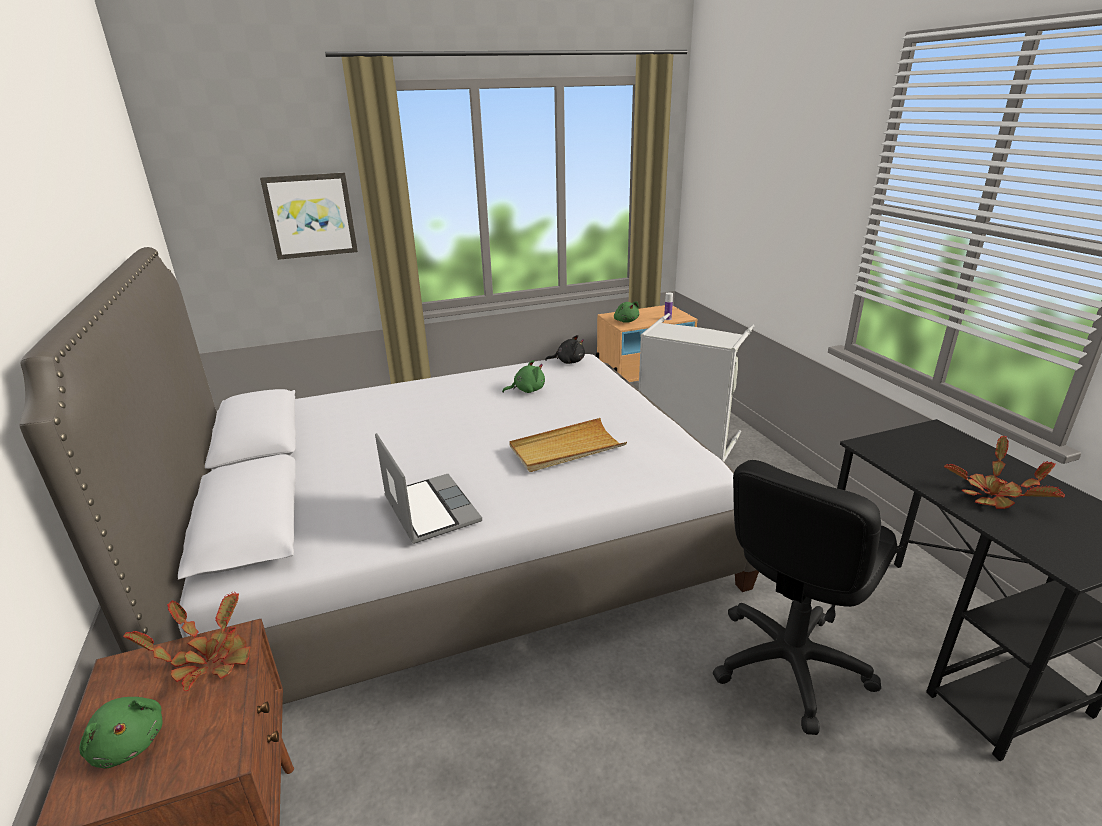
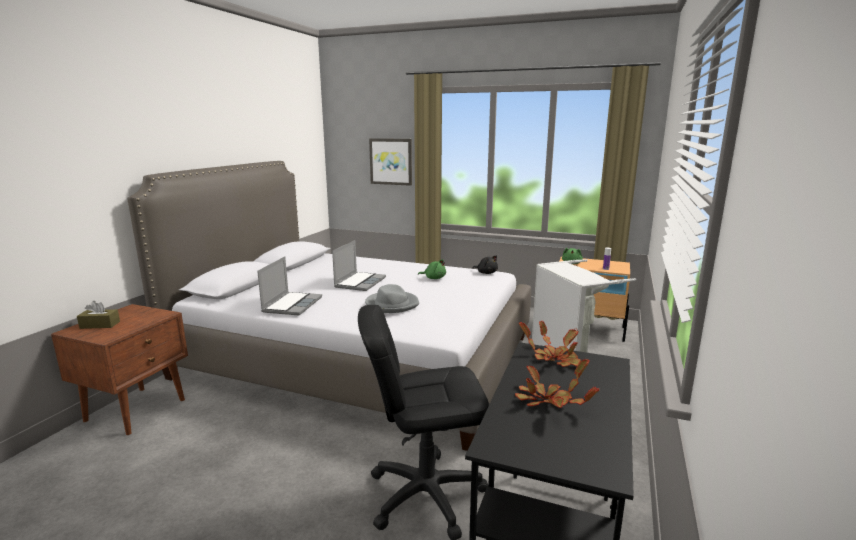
camera: 40 degrees right, 10 degrees down
green plush toy [79,697,163,769] -> brown tissue box [77,301,120,329]
potted plant [123,591,250,691] -> potted plant moved to [518,321,581,367]
beige tray [509,418,627,472] -> grey hat [365,284,419,313]
none -> laptop [332,240,386,291]

